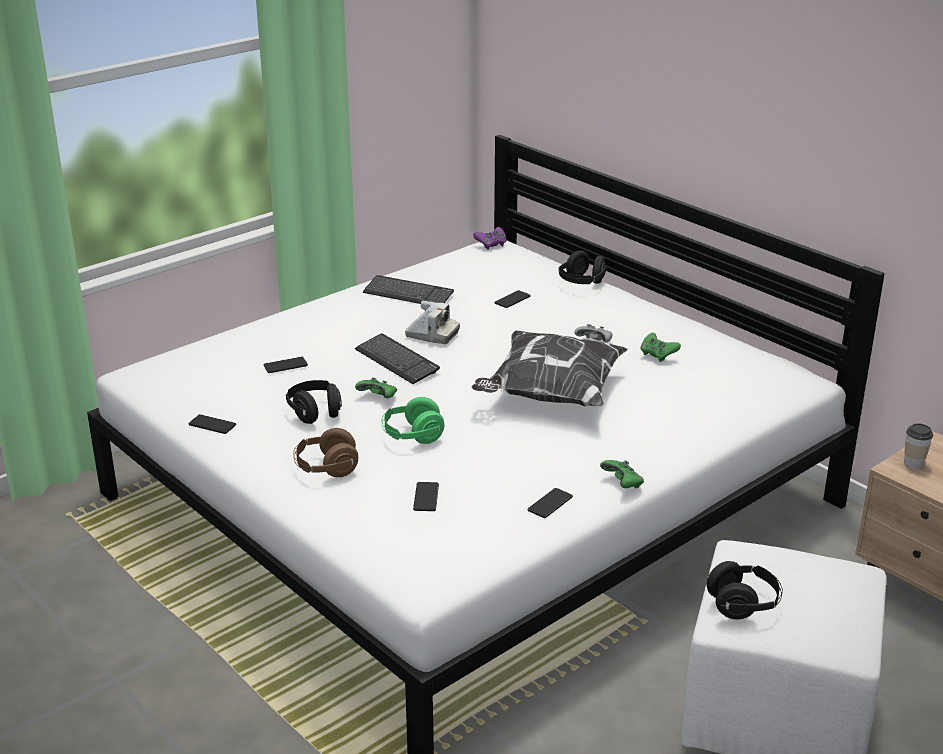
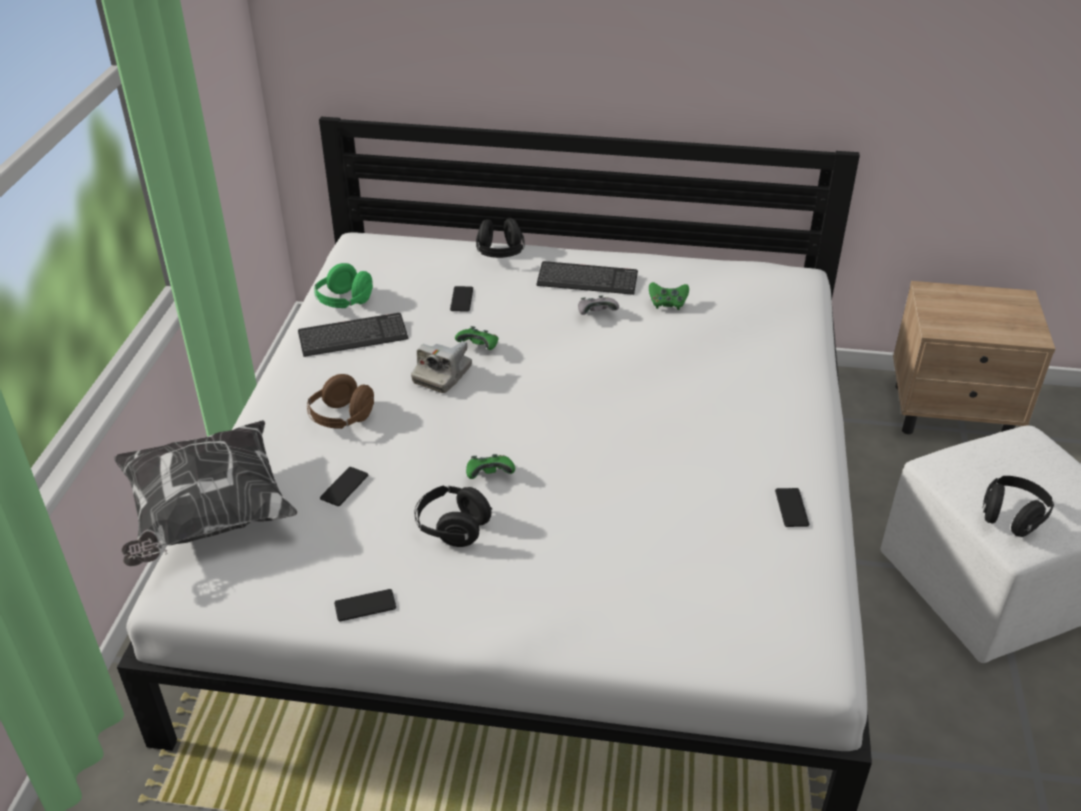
camera: 40 degrees left, 10 degrees up
brown headphones [293,428,358,477] -> brown headphones moved to [307,374,374,429]
keyboard [355,333,440,384] -> keyboard moved to [536,261,638,295]
green headphones [382,397,444,444] -> green headphones moved to [314,263,373,308]
camera [405,301,460,344] -> camera turned 135 degrees clockwise [411,341,472,393]
phone [413,482,439,511] -> none
pillow [472,331,628,406] -> pillow moved to [114,420,298,566]
purple game controller [473,227,506,250] -> none
green game controller [600,460,644,488] -> green game controller moved to [455,326,498,350]
cup [904,423,933,469] -> none

